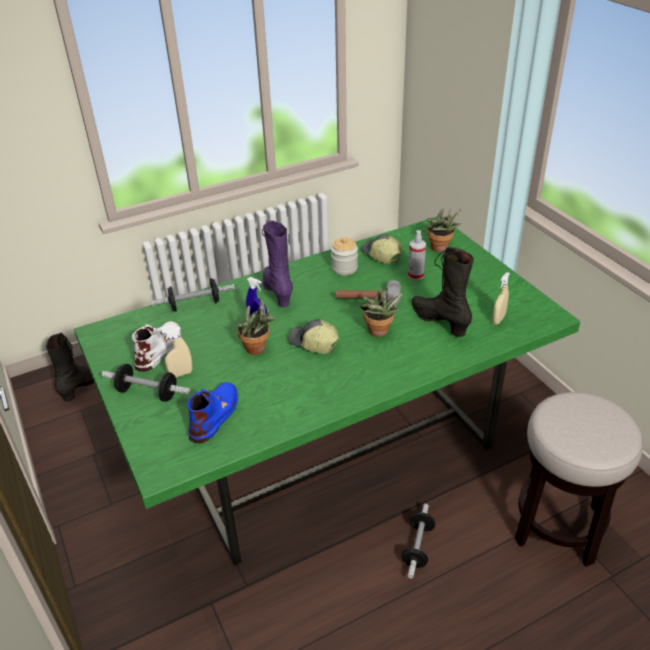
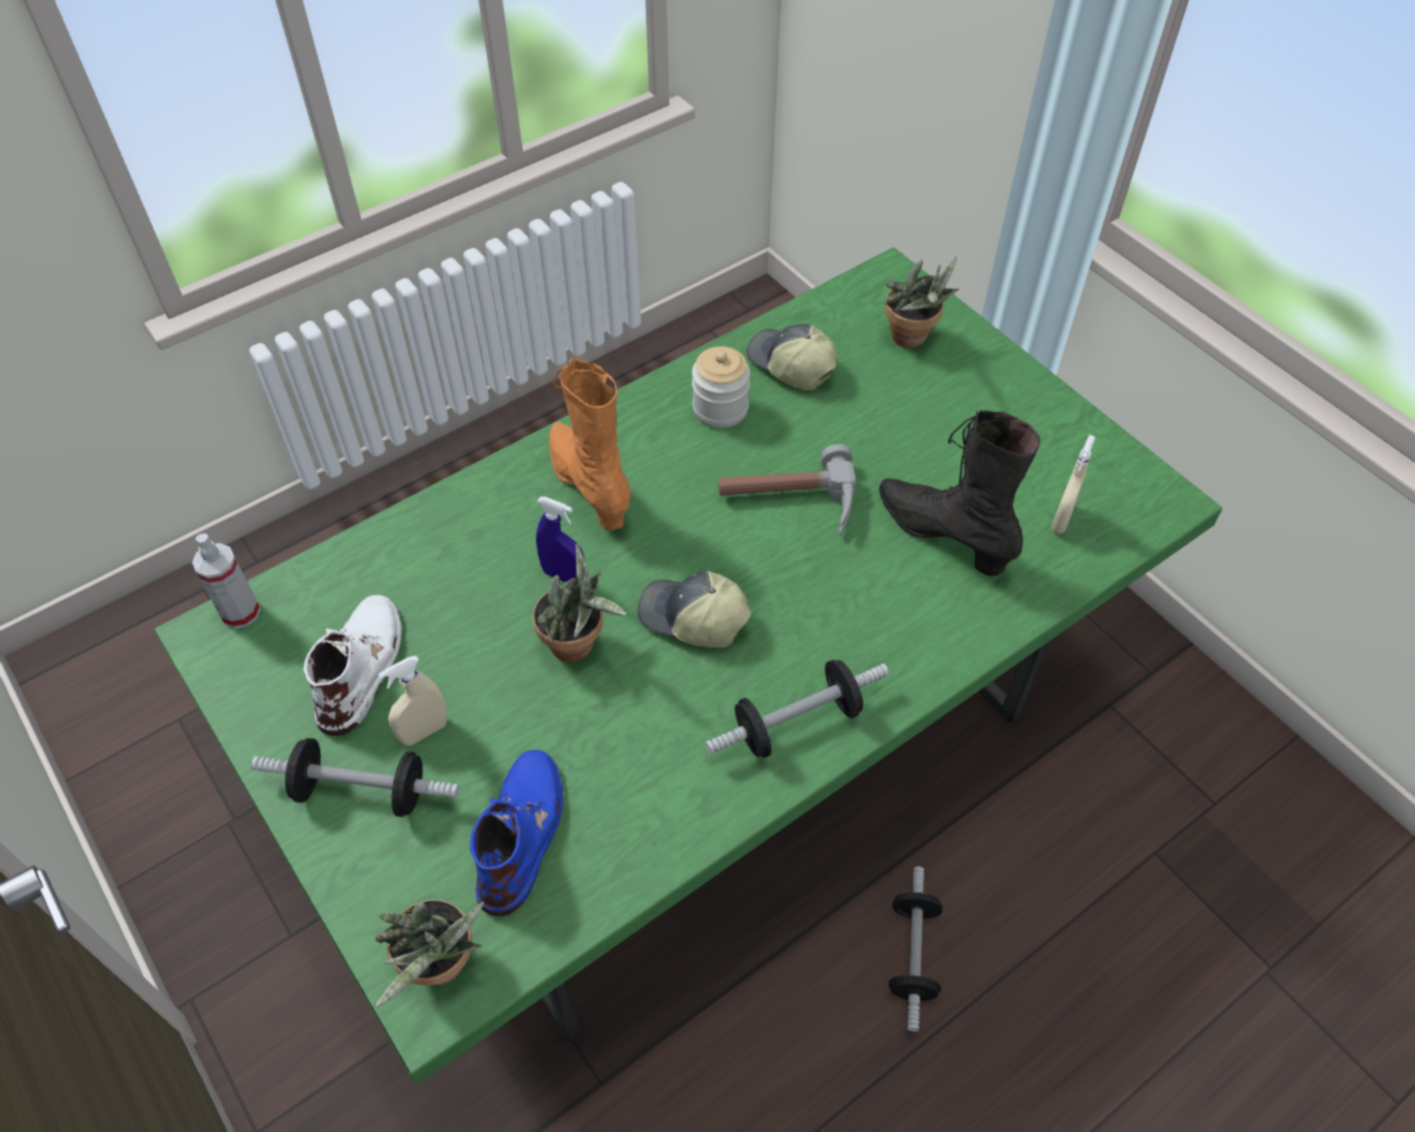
camera: 10 degrees left, 15 degrees up
black boot [46,332,94,402] -> none
dumbbell [151,278,235,312] -> dumbbell moved to [705,660,889,758]
purple boot [262,220,293,307] -> orange boot [549,358,631,531]
potted plant [360,288,404,337] -> potted plant moved to [374,900,484,1007]
spray bottle [408,230,426,280] -> spray bottle moved to [192,533,261,629]
stool [514,392,643,567] -> none

